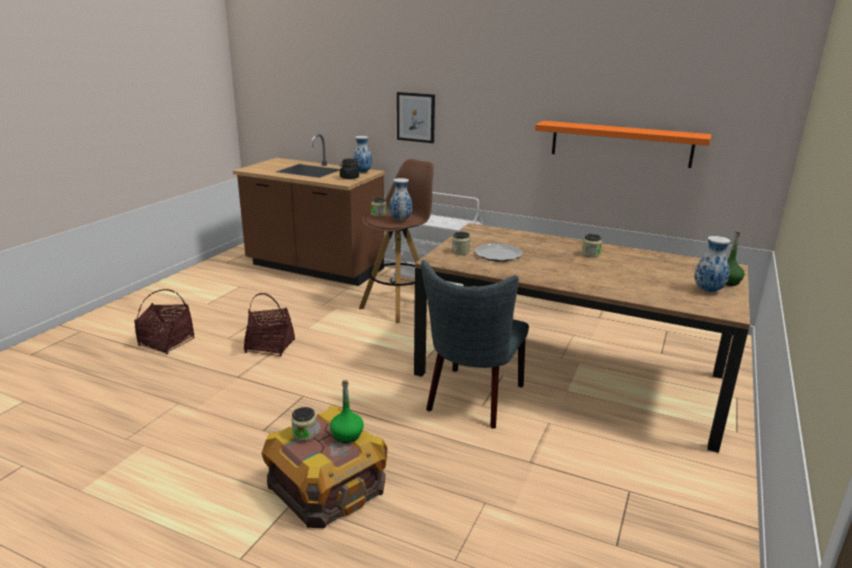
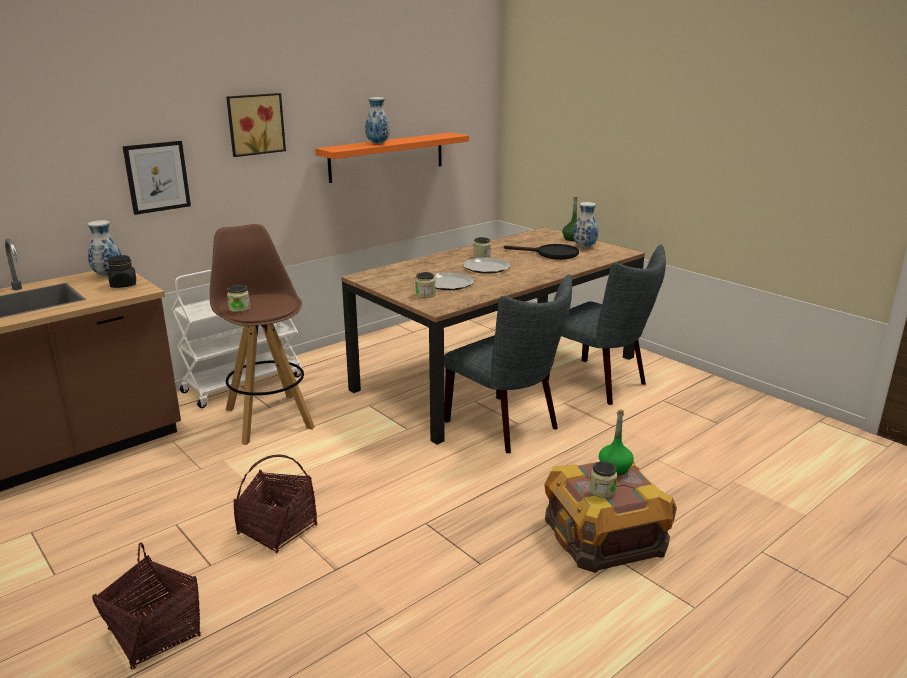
camera: 65 degrees left, 0 degrees up
vase [389,178,413,221] -> vase moved to [365,97,390,144]
none -> picture [226,93,286,157]
none -> plate [463,257,511,274]
none -> black frying pan [504,244,579,260]
none -> grey chair [548,244,666,405]

